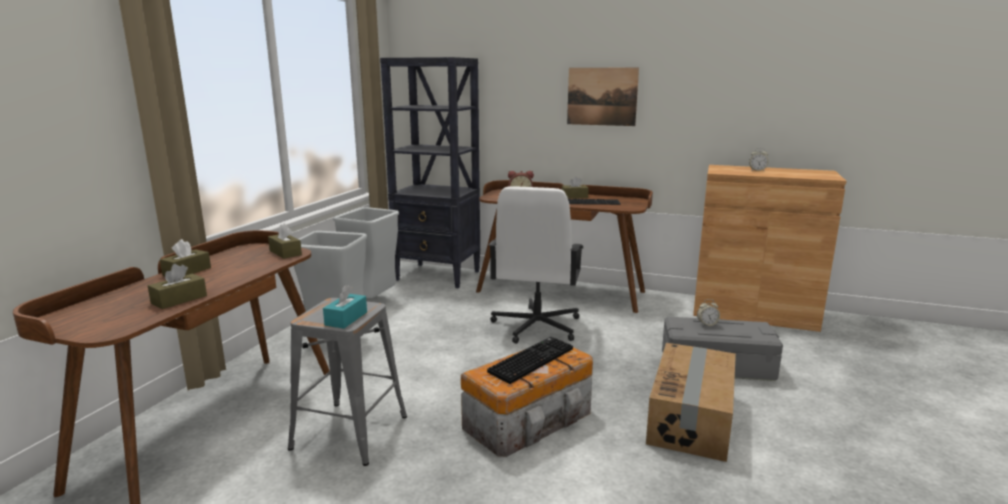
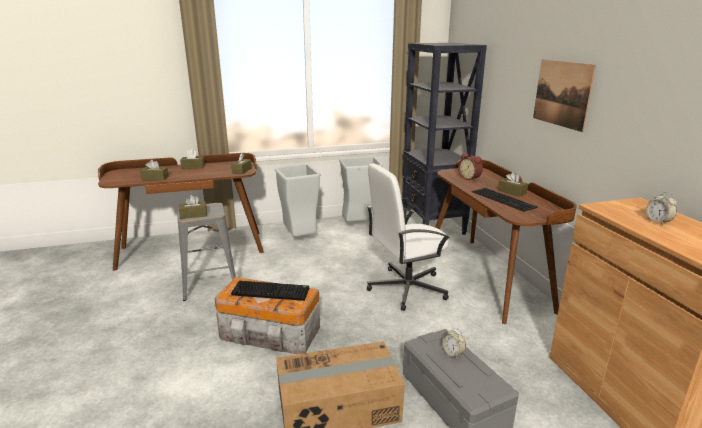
camera: 55 degrees right, 5 degrees up
turquoise tissue box [323,285,367,329] -> brown tissue box [179,195,207,219]

